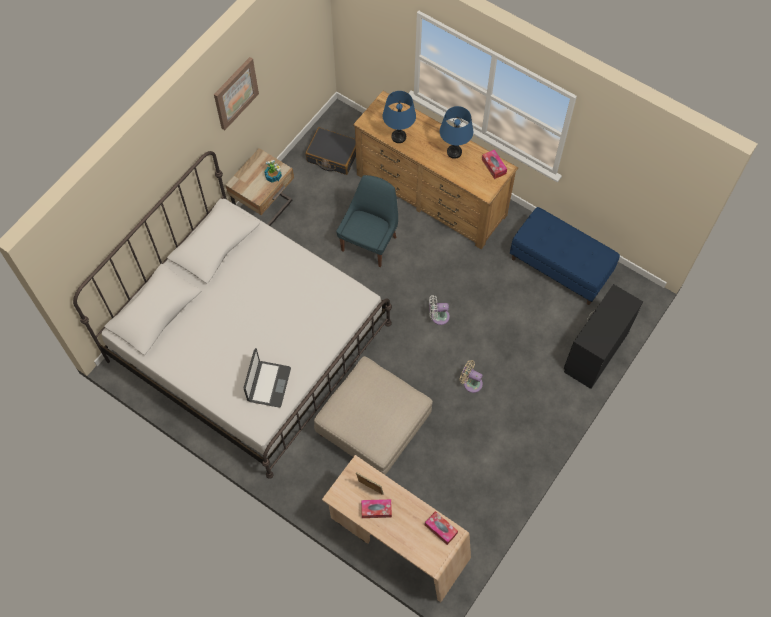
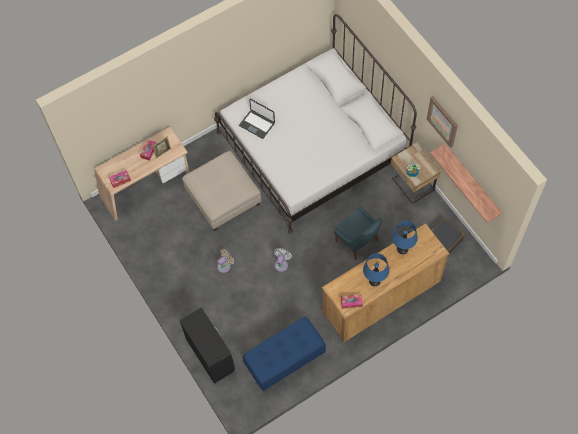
camera: 115 degrees right, 0 degrees up
none -> shelf [430,144,503,223]

